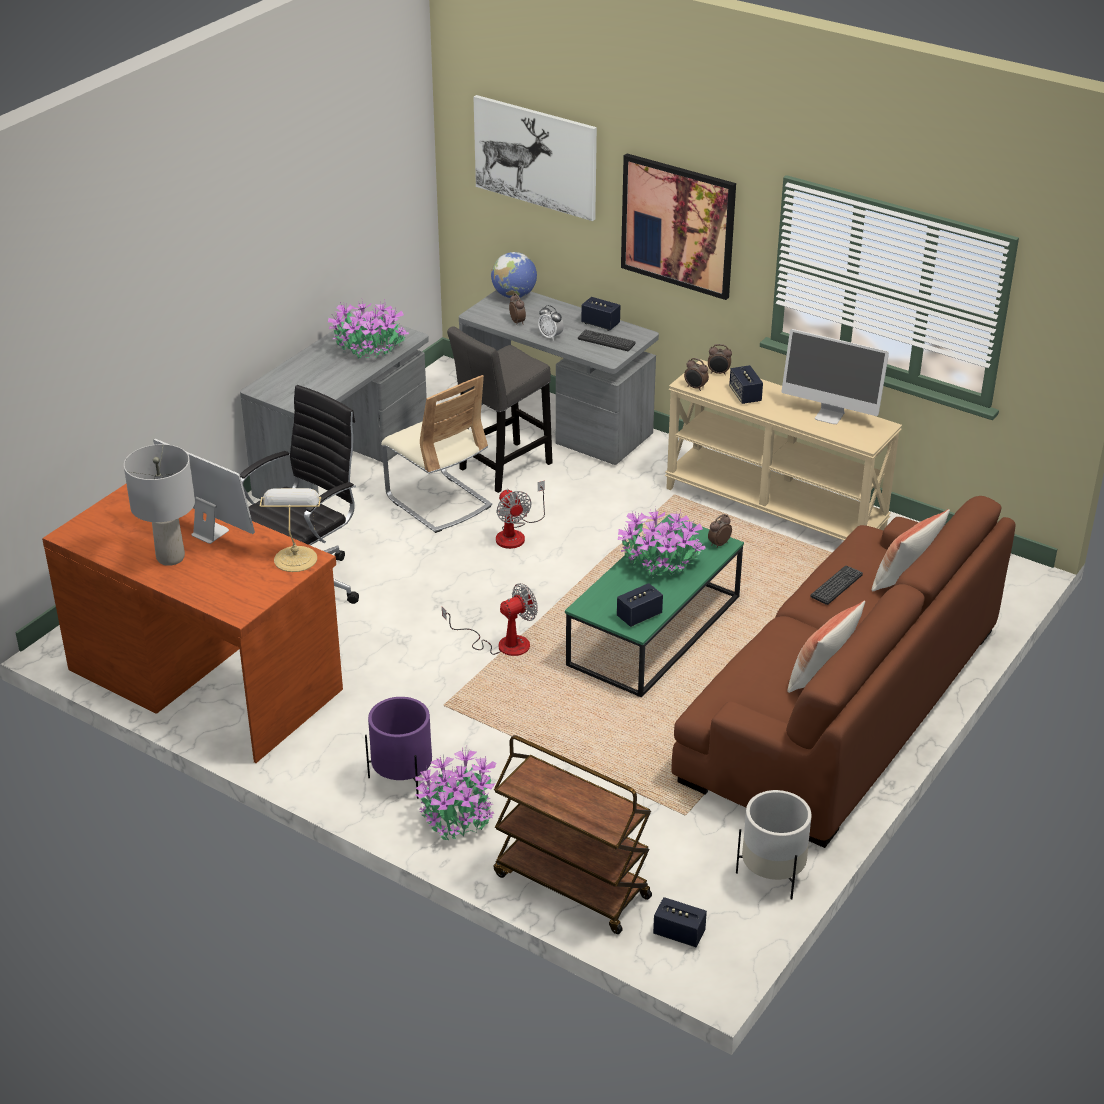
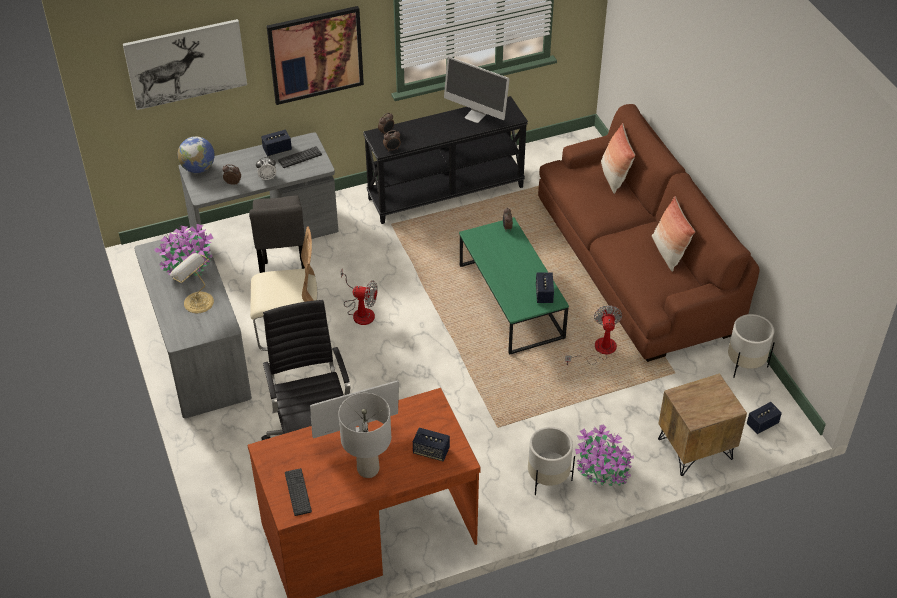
camera: 55 degrees left, 10 degrees up
table lamp [260,488,321,572] -> table lamp moved to [170,253,214,313]
purple planter [365,697,432,799] -> white planter [528,427,575,495]
fan [442,583,538,656] -> fan moved to [565,305,622,365]
brown cart [493,735,652,934] -> brown nightstand [658,374,747,476]
potted plant [618,509,706,578] -> none
beige console table [665,359,902,540] -> black console table [363,96,528,224]
speaker [729,365,763,404] -> speaker moved to [413,428,450,461]
monitor [782,329,889,424] -> monitor turned 60 degrees clockwise [444,56,510,123]
keyboard [810,565,863,605] -> keyboard moved to [285,468,312,516]

